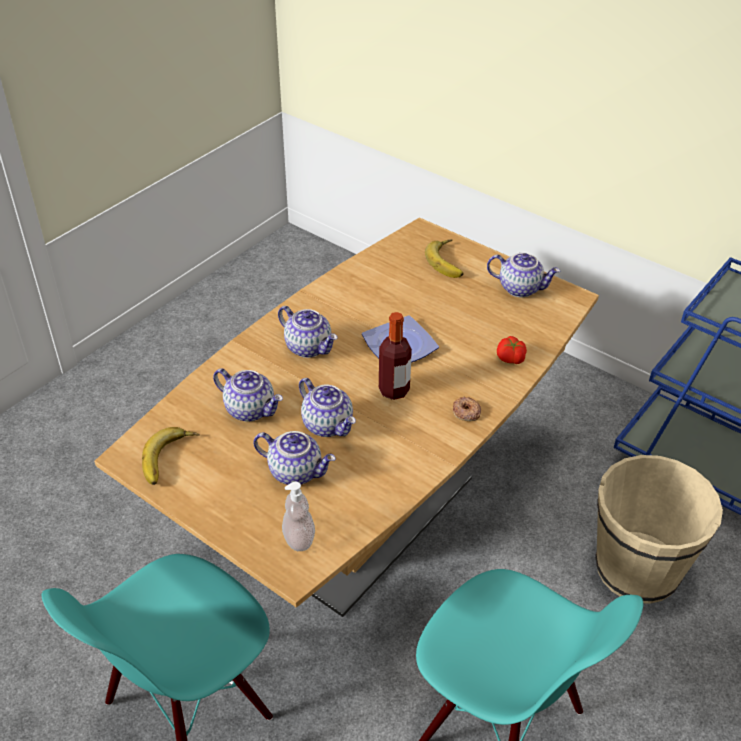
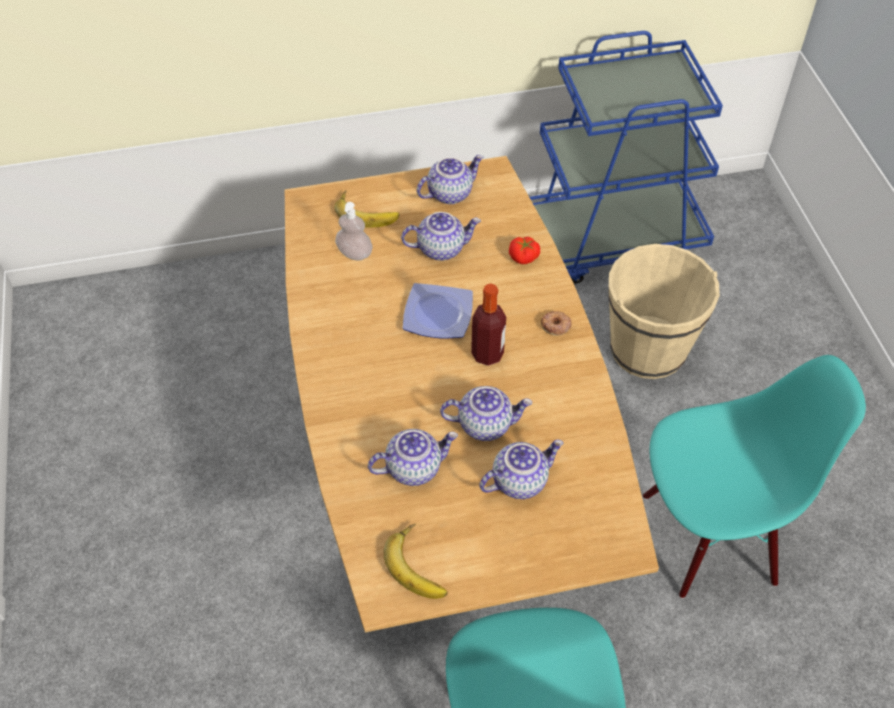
camera: 50 degrees left, 10 degrees up
teapot [278,306,338,358] -> teapot moved to [401,212,481,261]
soap dispenser [282,482,315,551] -> soap dispenser moved to [335,202,373,261]

